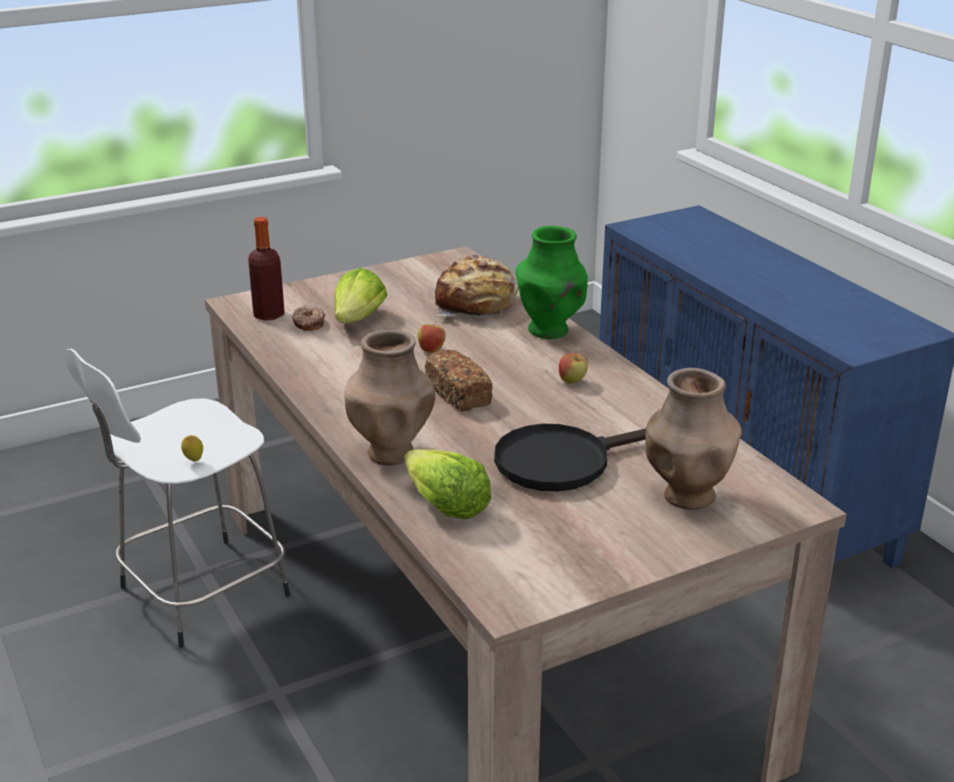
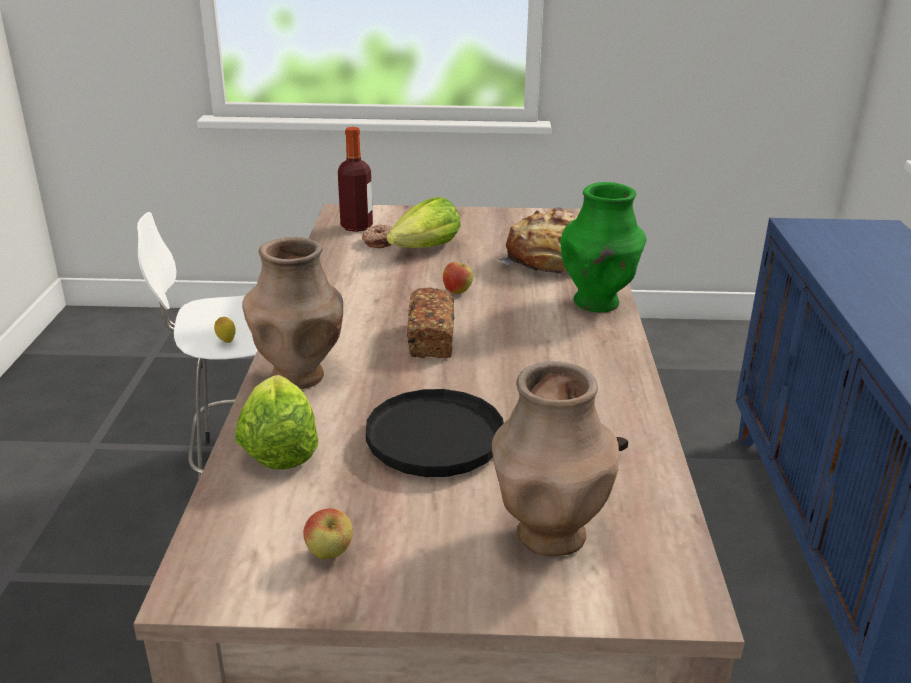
camera: 30 degrees right, 0 degrees up
apple [559,353,588,384] -> apple moved to [303,509,353,559]

